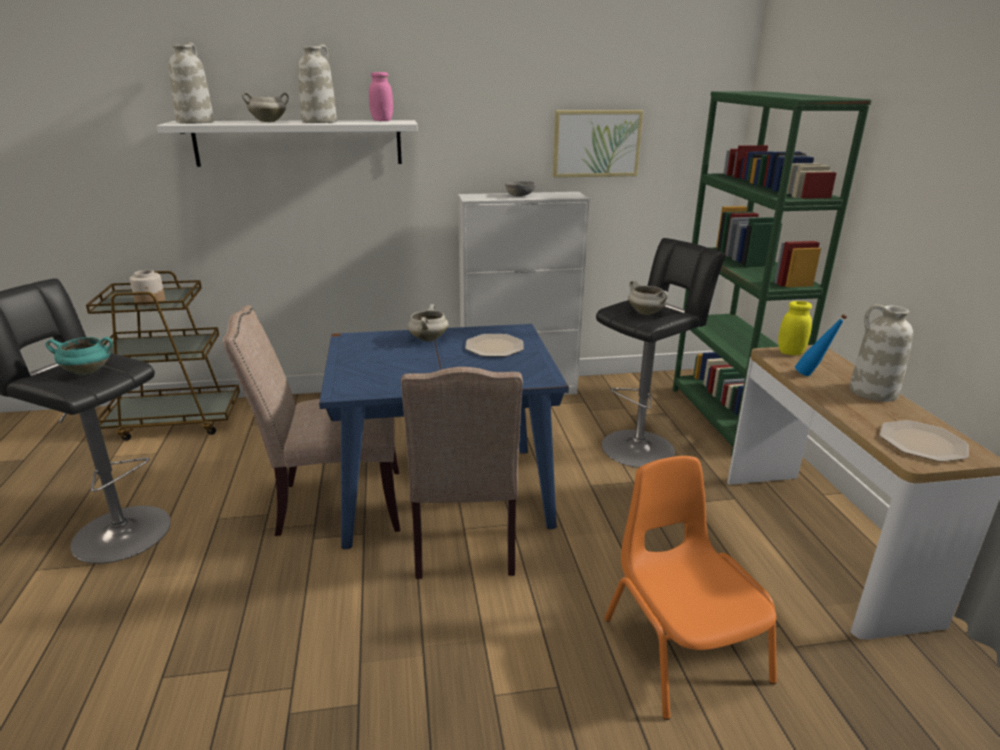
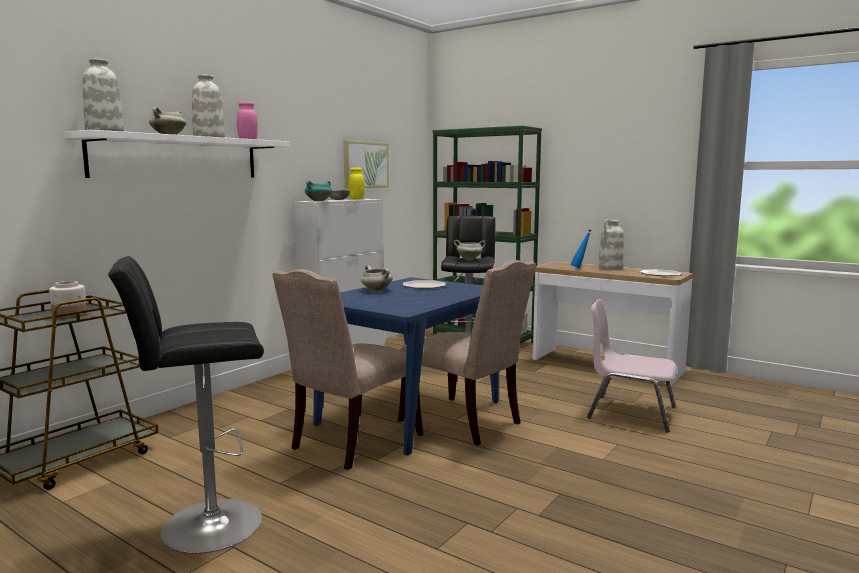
camera: 45 degrees left, 15 degrees down
turquoise cooking pot [46,337,113,375] -> turquoise cooking pot moved to [305,181,332,201]
orange chair [604,456,777,720] -> pink chair [587,299,677,432]
yellow jar [778,301,812,355] -> yellow jar moved to [348,168,365,199]

